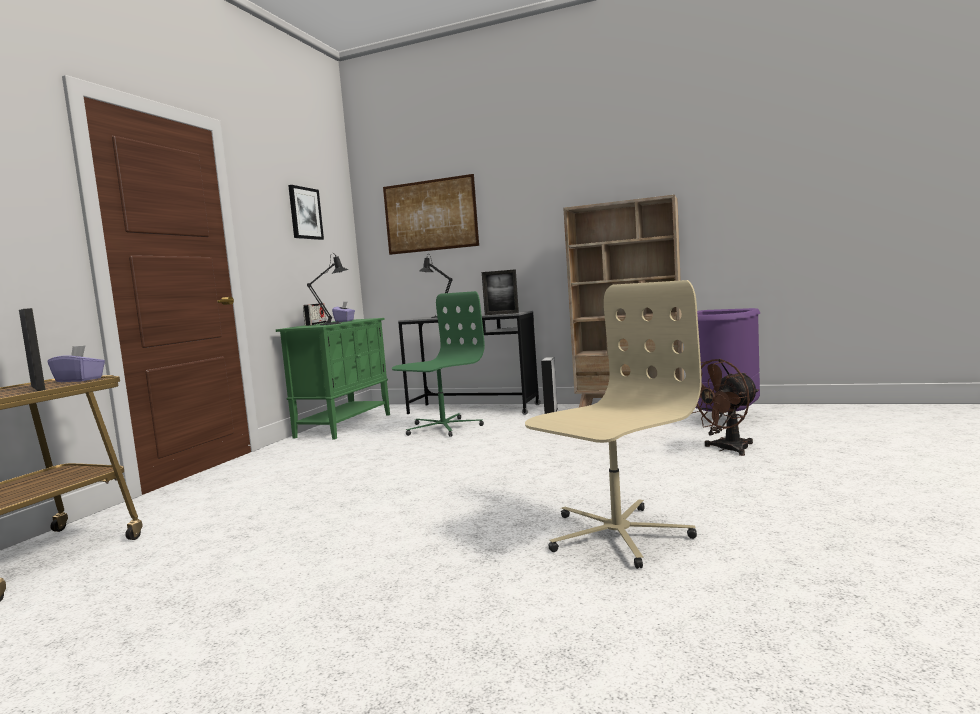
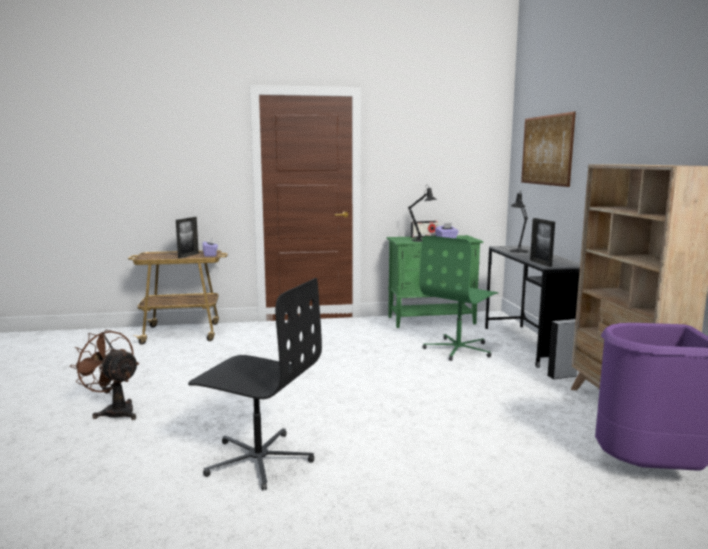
camera: 60 degrees right, 5 degrees up
picture [288,185,324,240] -> none
green office chair [392,291,485,437] -> green office chair turned 120 degrees clockwise [420,235,499,361]
beige office chair [525,280,702,569] -> black office chair [188,278,322,490]
brown fan [692,359,759,456] -> brown fan moved to [70,330,139,420]

